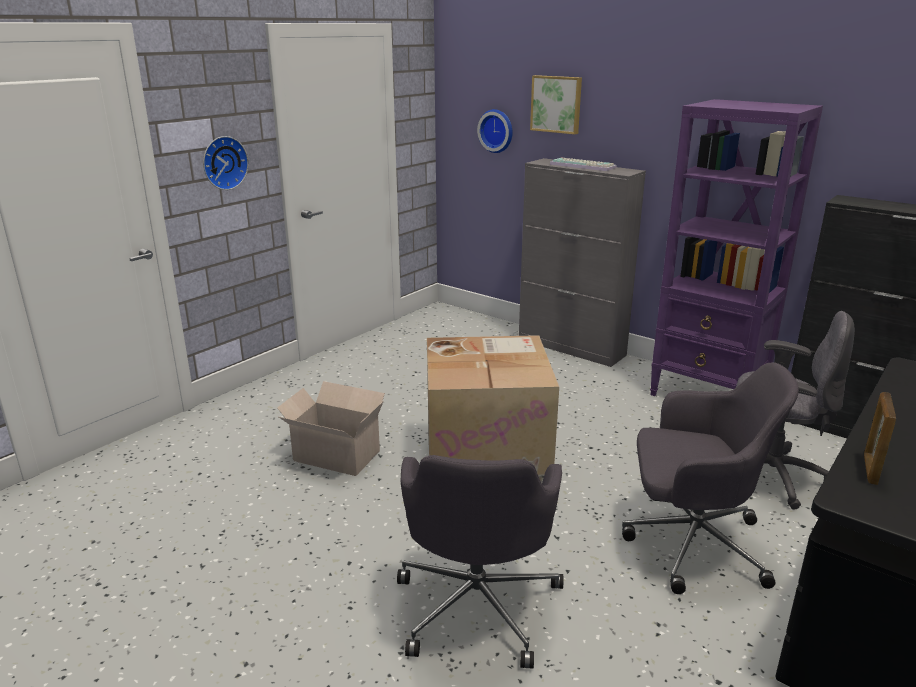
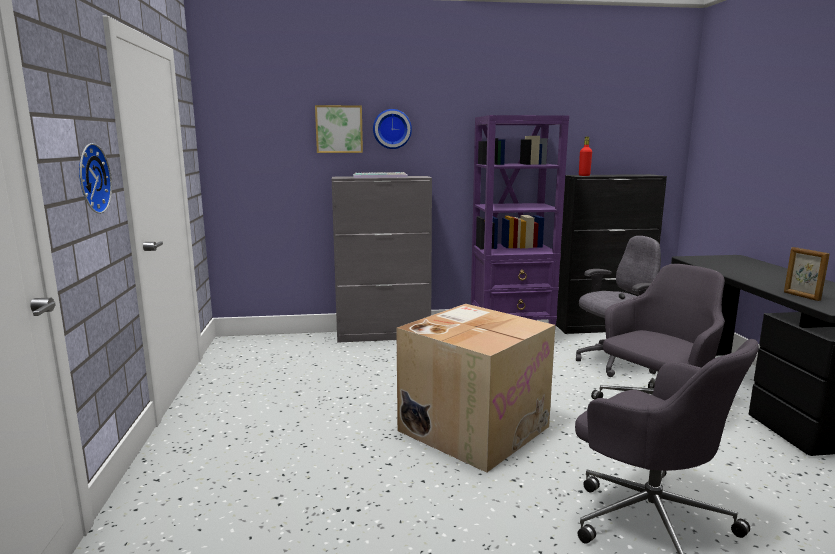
camera: 45 degrees left, 10 degrees down
cardboard box [277,381,385,476] -> none
wall clock [477,109,513,153] -> wall clock moved to [373,109,412,149]
none -> red bottle [579,137,592,176]

